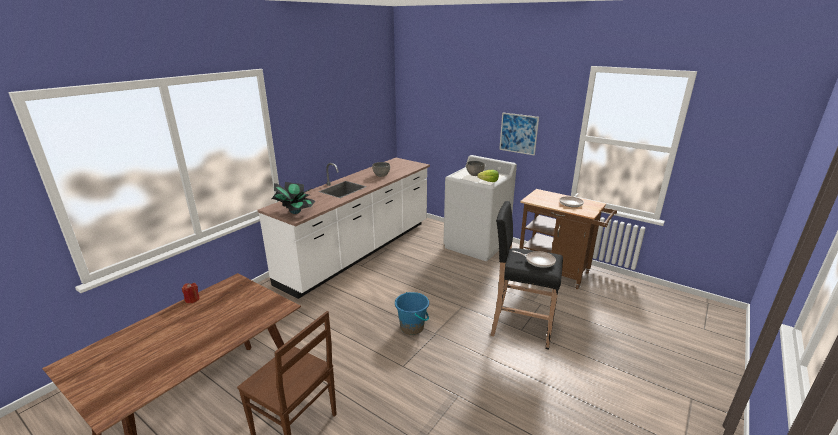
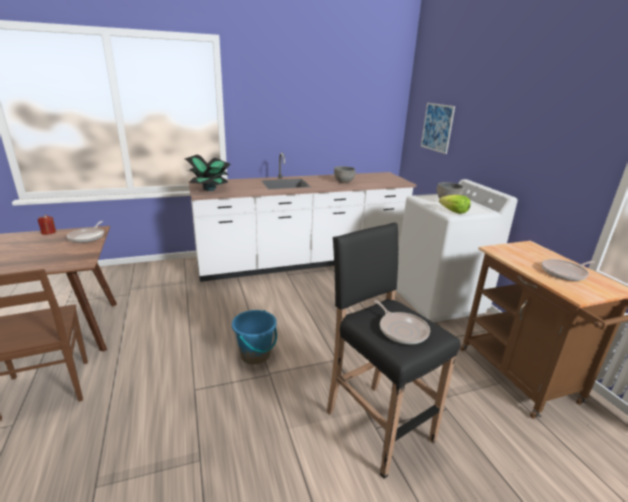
camera: 35 degrees right, 0 degrees up
picture [499,112,539,156] -> picture moved to [421,103,455,154]
none -> frying pan [67,221,104,243]

